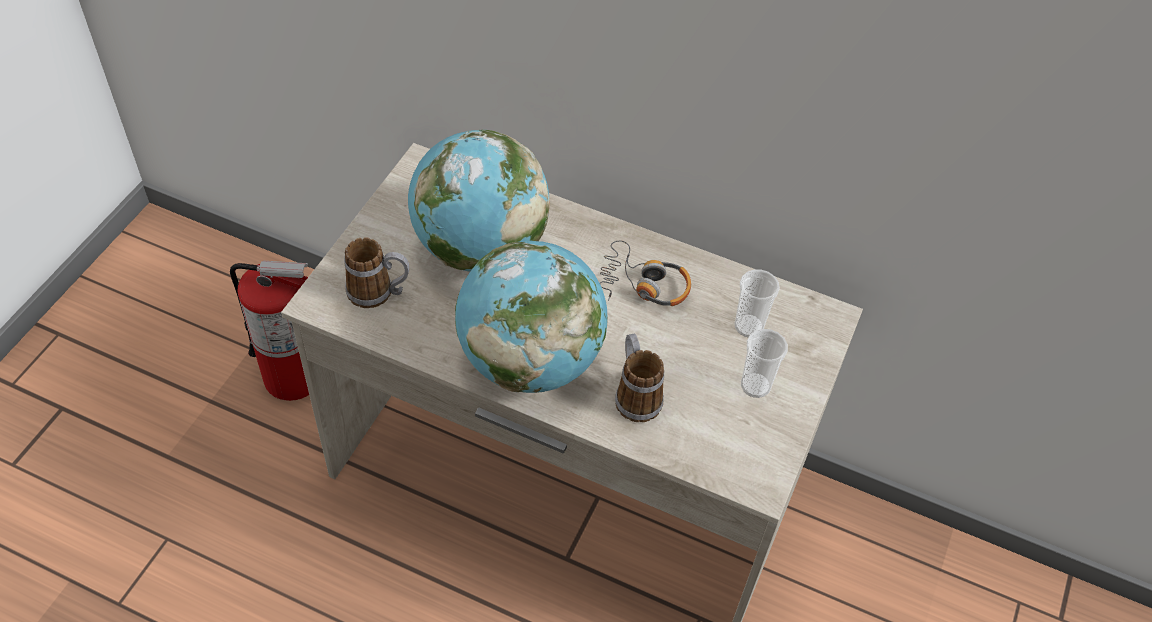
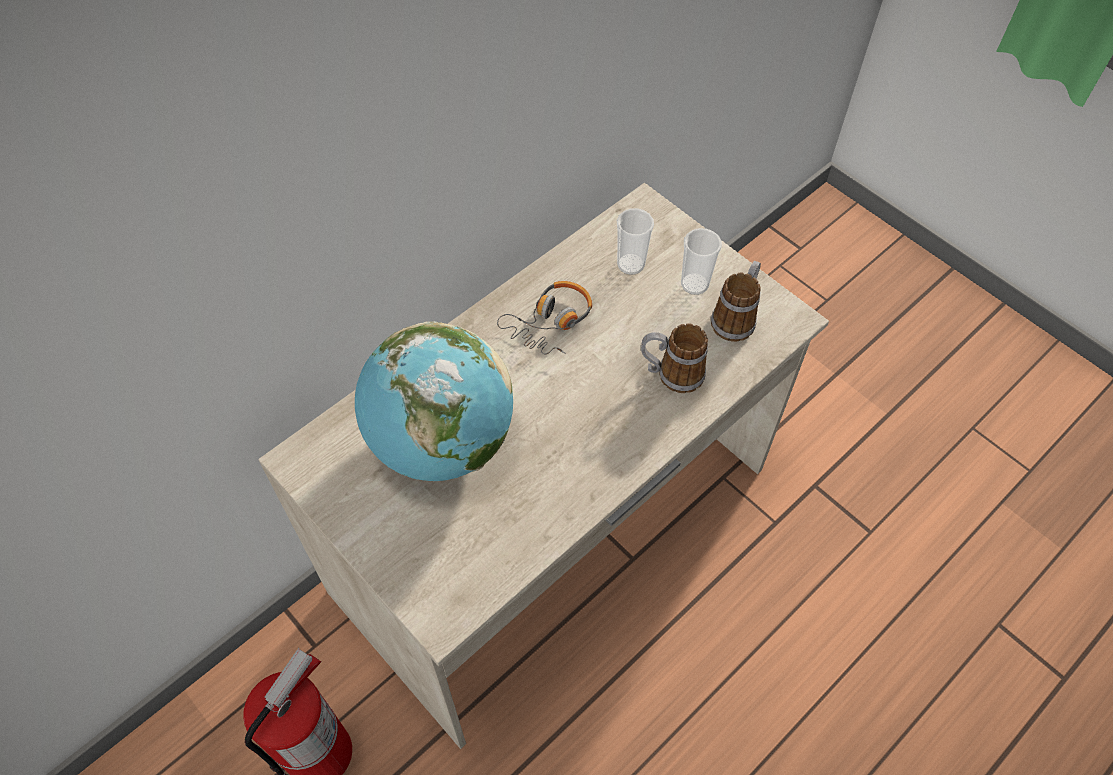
camera: 65 degrees left, 5 degrees up
mug [344,237,410,308] -> mug moved to [711,261,761,342]
globe [455,241,608,393] -> none

